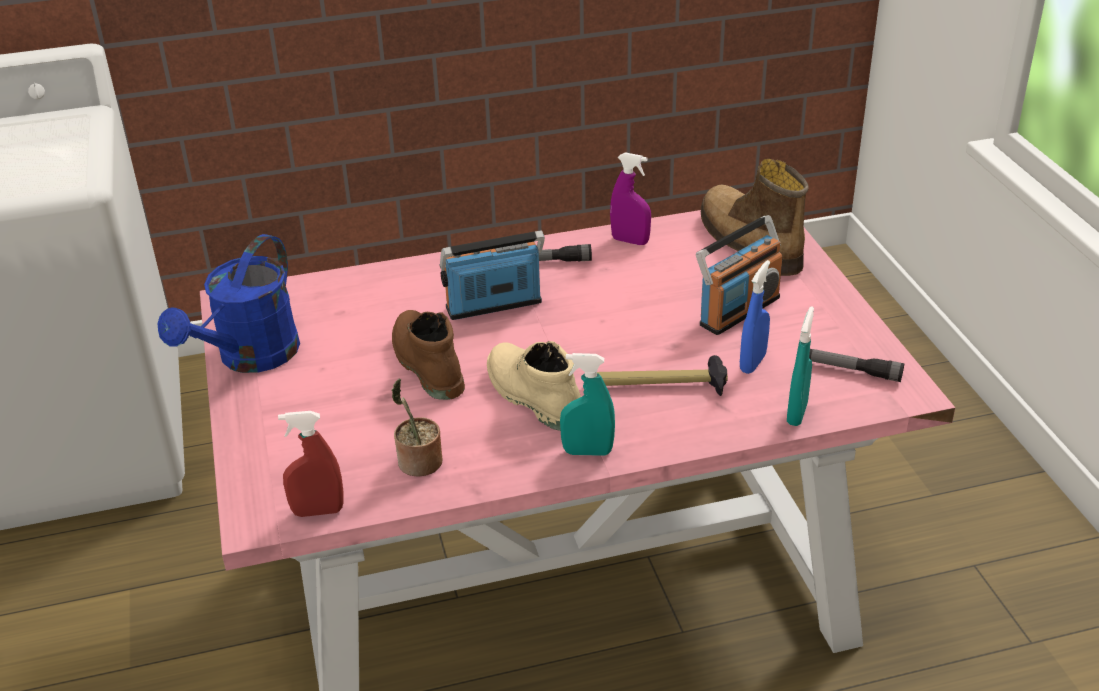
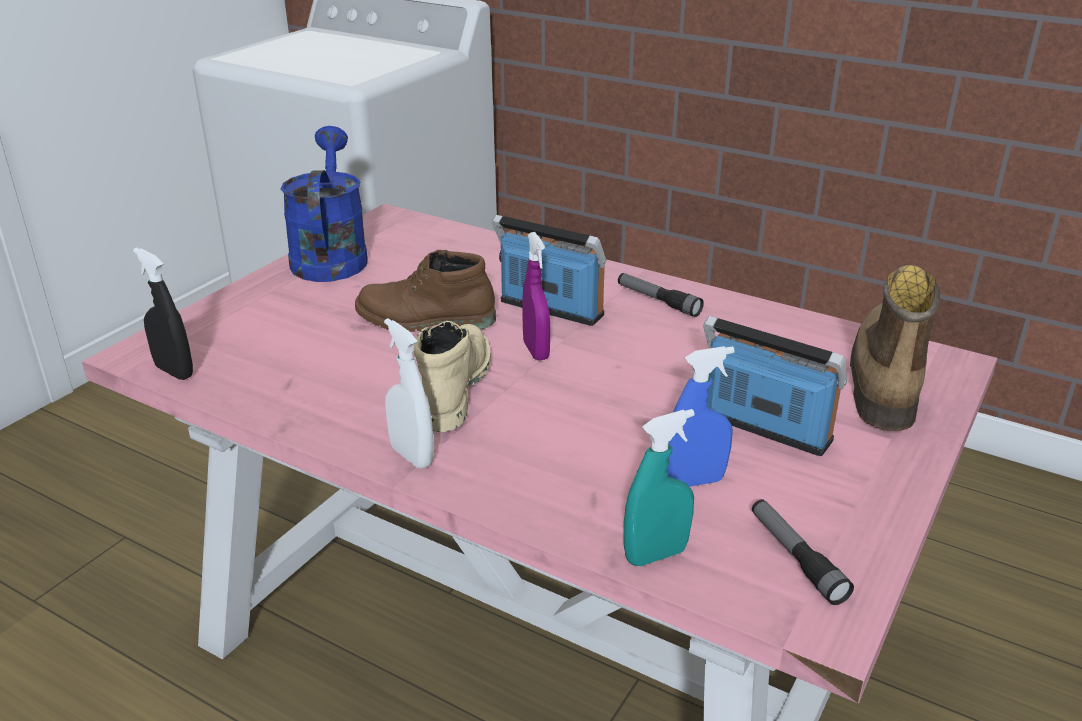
camera: 45 degrees right, 5 degrees down
blue watering can [157,234,300,373] -> blue watering can turned 105 degrees clockwise [281,126,368,282]
red spray bottle [278,411,344,517] -> black spray bottle [133,248,193,380]
brown boot [392,310,465,400] -> brown boot turned 105 degrees counterclockwise [355,250,496,332]
potted plant [392,379,442,477] -> none
turquoise spray bottle [560,353,615,456] -> white spray bottle [384,318,434,469]
hammer [597,355,728,396] -> none
purple spray bottle [610,152,651,245] -> purple spray bottle moved to [522,232,550,360]
radio [696,215,783,335] -> radio turned 150 degrees counterclockwise [703,316,847,456]

